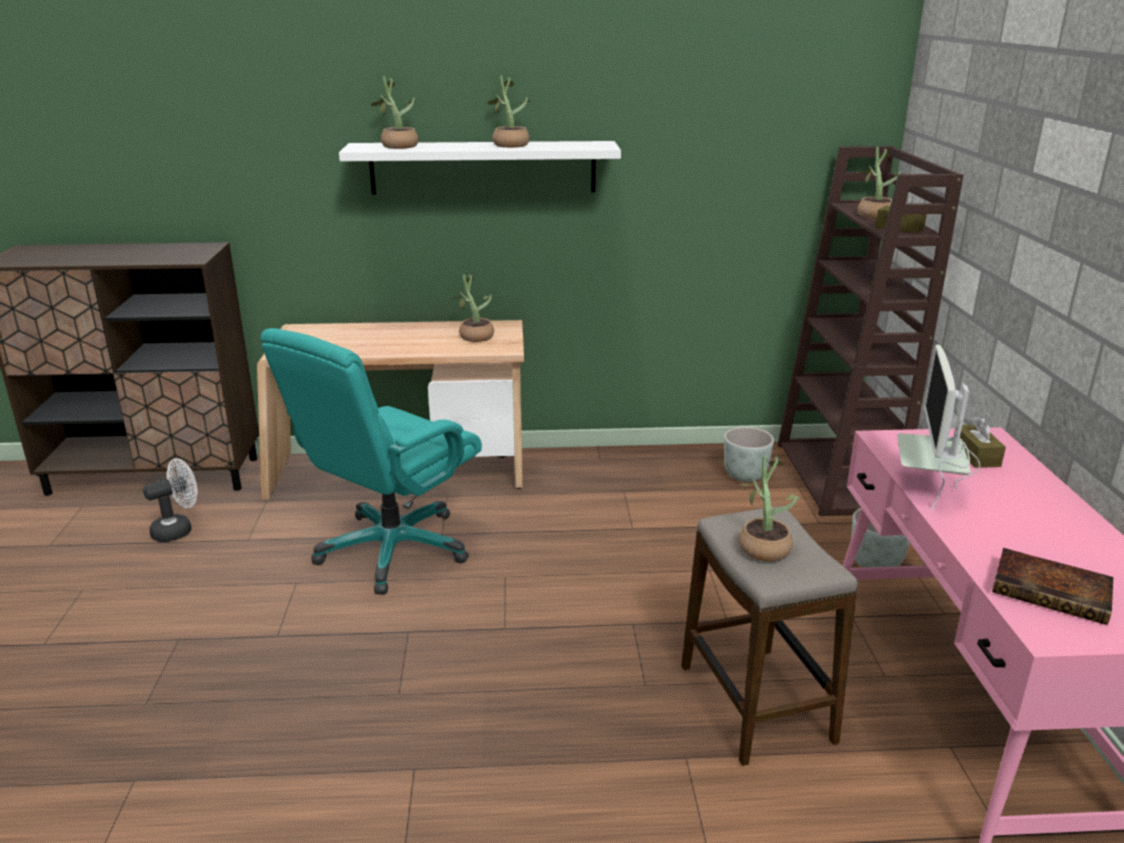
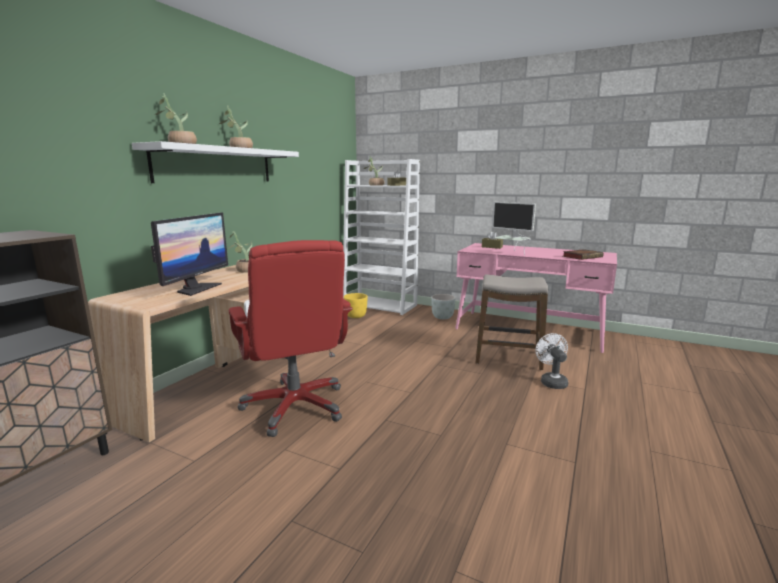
camera: 60 degrees left, 10 degrees down
white fan [143,458,198,542] -> white fan moved to [536,333,568,389]
turquoise office chair [260,328,482,594] -> red office chair [229,240,353,437]
grey planter [724,427,774,482] -> yellow planter [344,293,368,318]
potted plant [739,456,801,562] -> none
brown bookcase [777,146,964,516] -> white bookcase [343,159,420,315]
none -> monitor [151,212,228,296]

